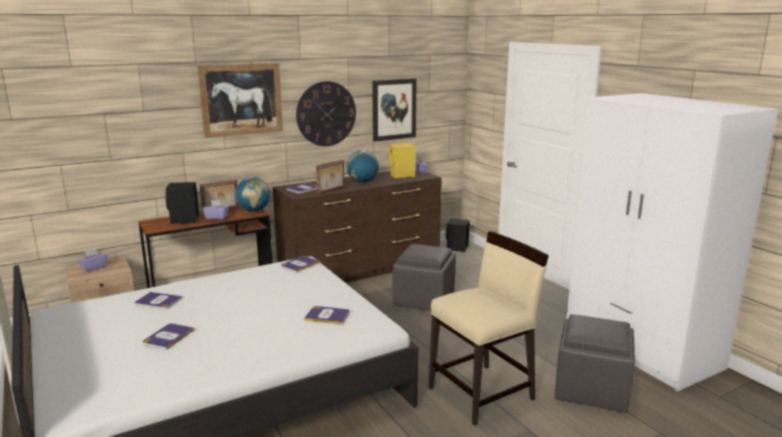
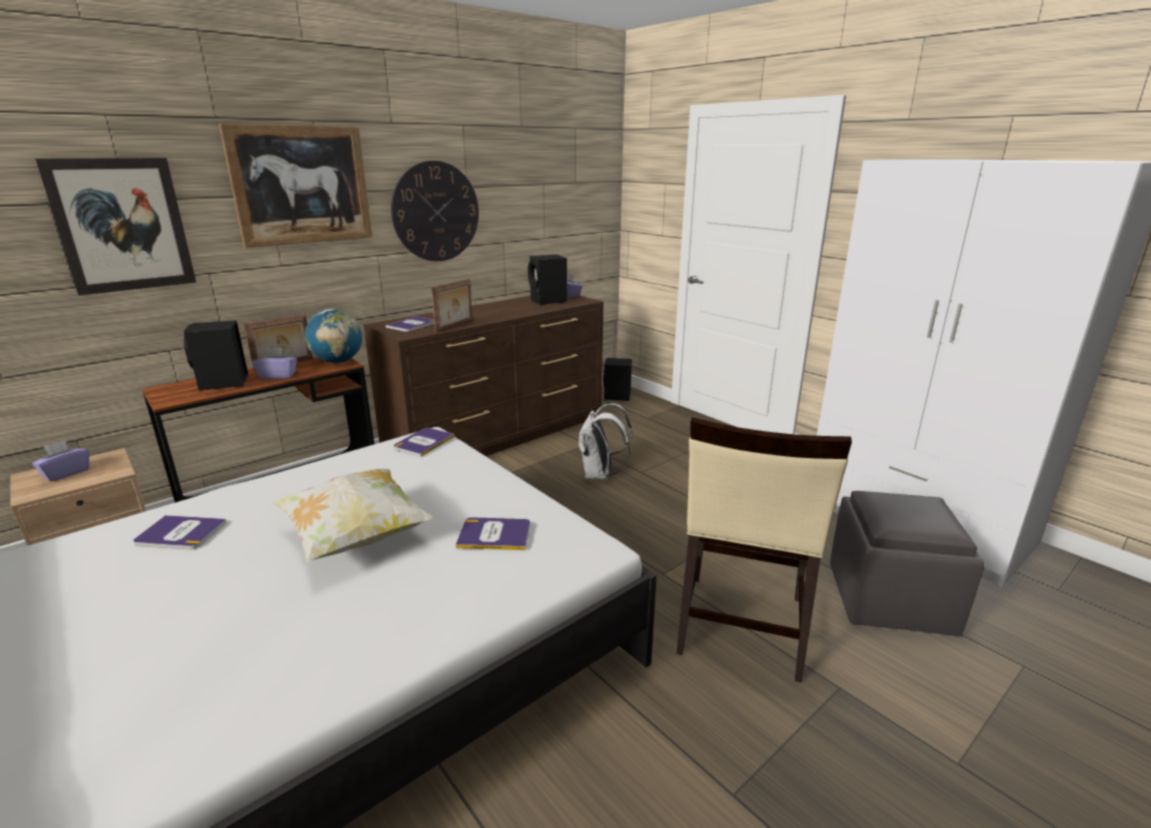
camera: 10 degrees left, 5 degrees up
book [143,323,194,350] -> none
globe [346,150,379,183] -> none
picture [372,78,417,142] -> picture moved to [36,158,196,296]
yellow speaker [389,143,415,178] -> black speaker [528,254,567,305]
grey ottoman [393,244,456,311] -> white backpack [578,403,633,480]
beige chair [429,231,549,426] -> beige chair turned 150 degrees clockwise [677,417,852,683]
none -> pillow [272,469,435,563]

